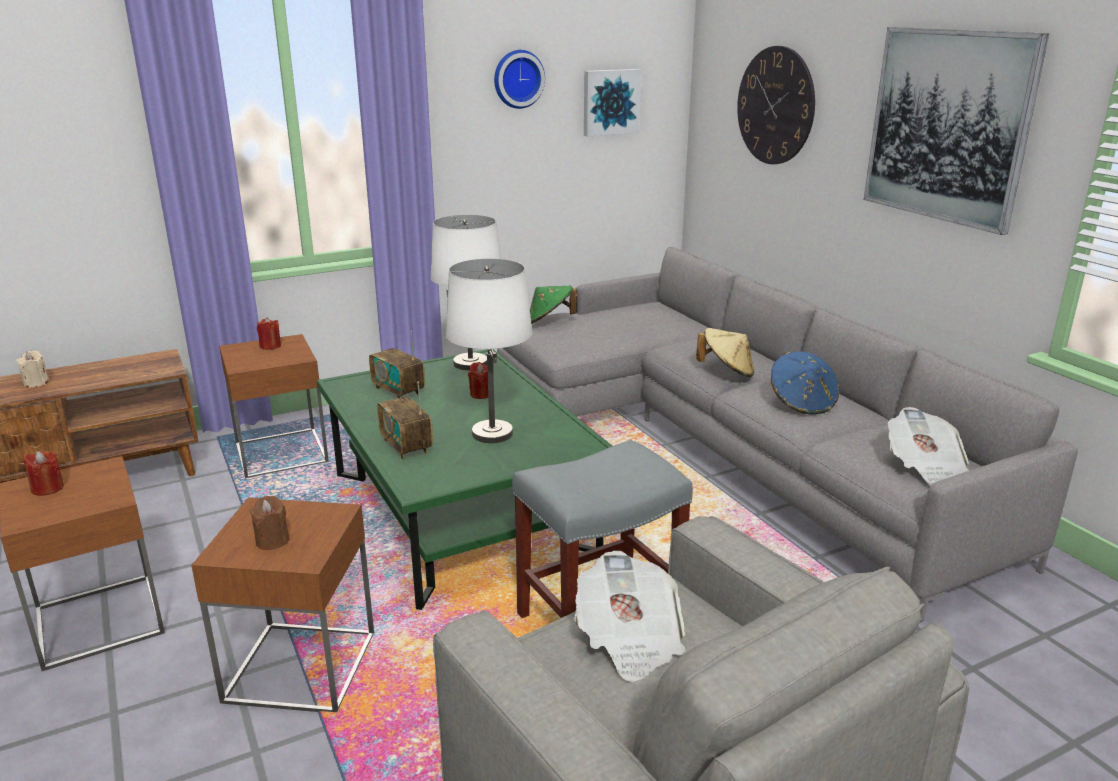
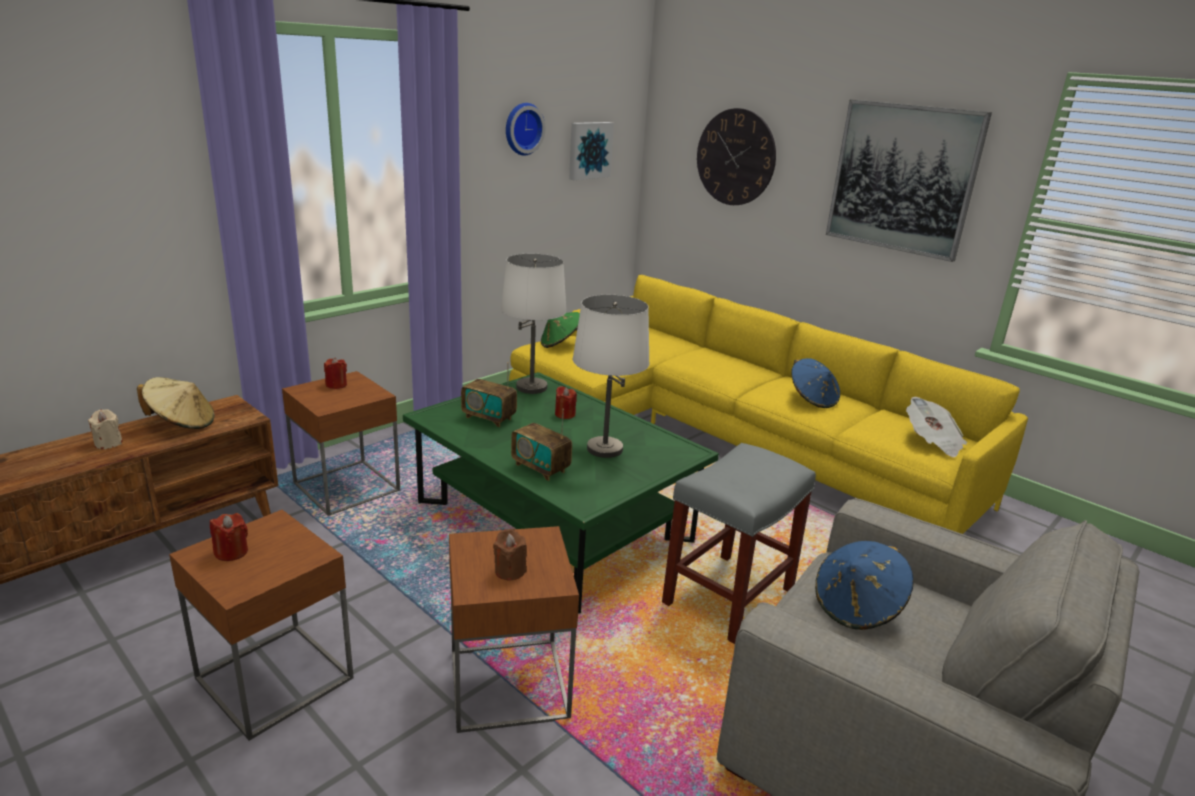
camera: 20 degrees left, 0 degrees up
grey sofa [497,247,1078,622] -> yellow sofa [509,275,1028,534]
newspaper [574,551,685,682] -> blue hat [815,541,914,630]
beige hat [696,328,754,377] -> beige hat moved to [137,377,214,429]

